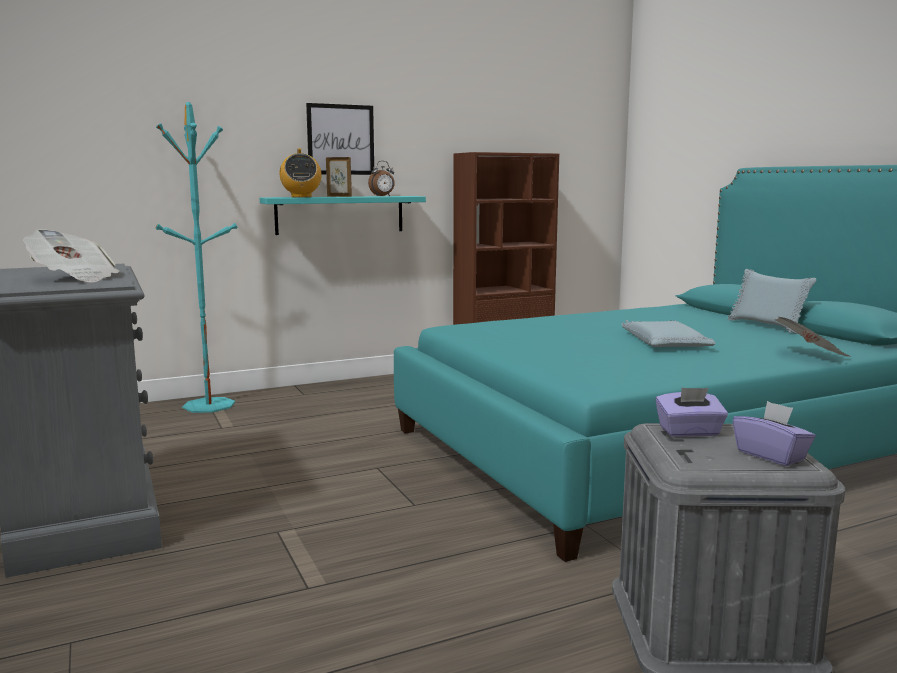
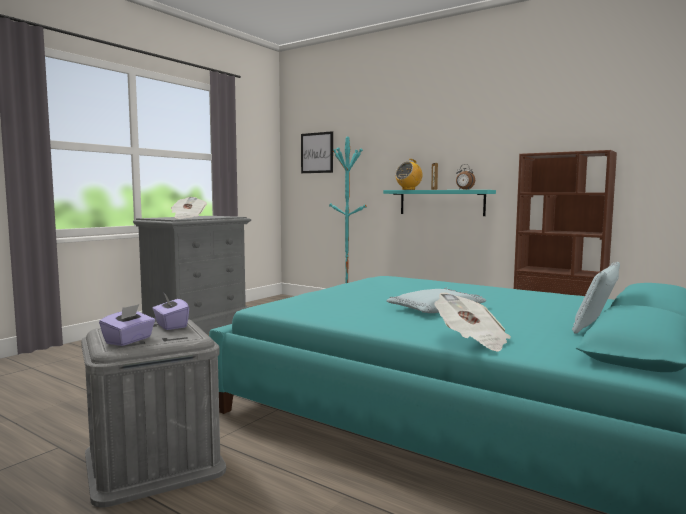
camera: 60 degrees right, 5 degrees down
picture [306,103,374,175] -> picture moved to [301,131,333,173]

